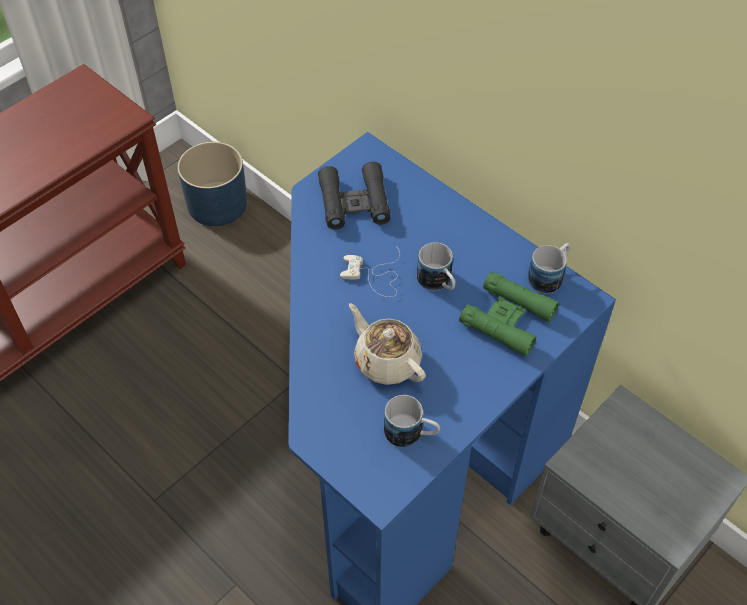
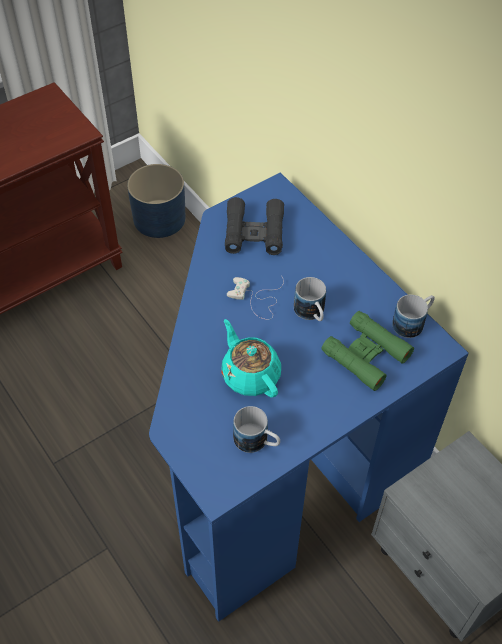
camera: 10 degrees right, 0 degrees up
beige teapot [349,303,426,385] -> turquoise teapot [221,319,281,398]

